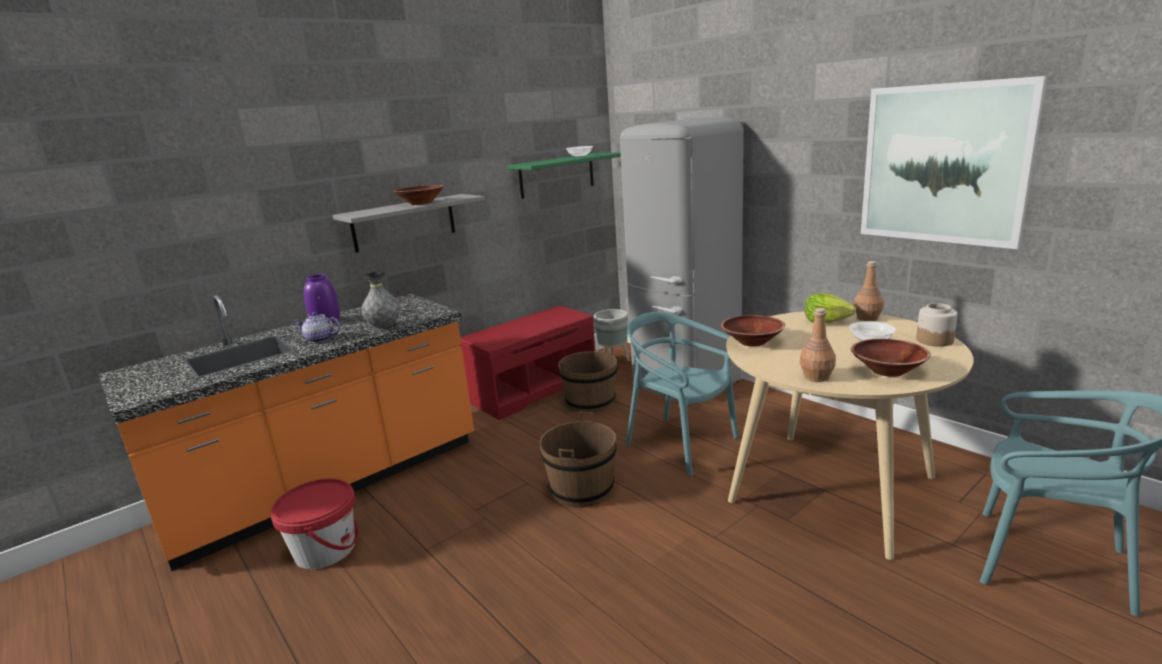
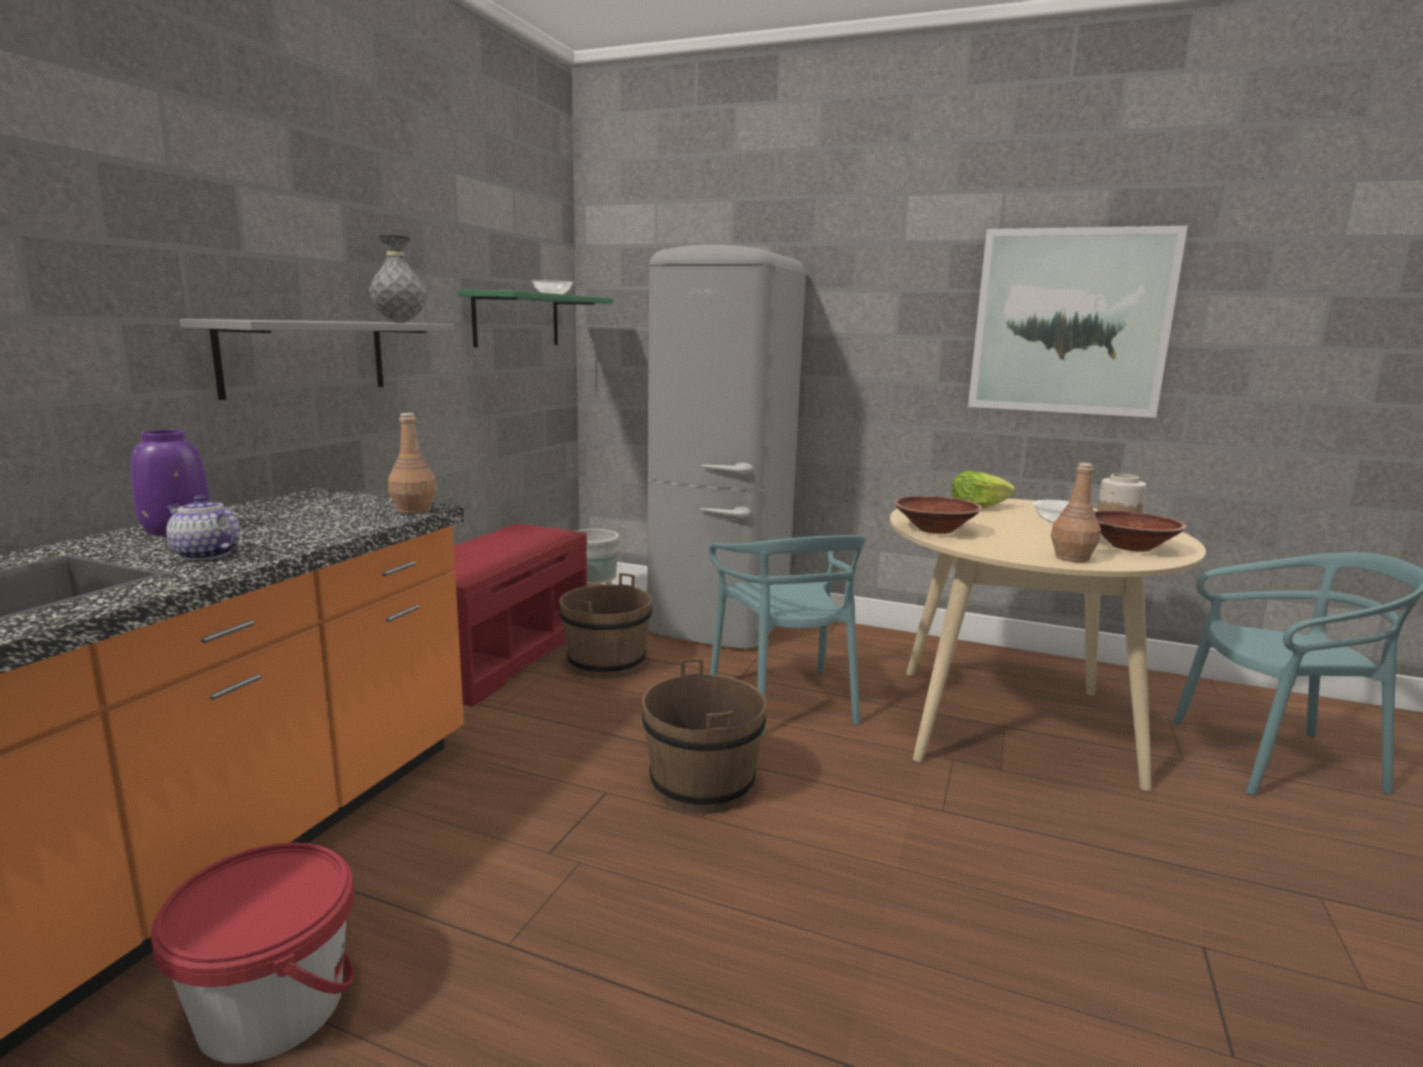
camera: 30 degrees left, 5 degrees down
teapot [294,312,341,343] -> teapot turned 45 degrees clockwise [166,495,240,561]
grey vase [362,271,400,328] -> grey vase moved to [369,235,427,322]
brown bowl [393,185,444,205] -> none
turquoise chair [626,312,739,476] -> turquoise chair turned 120 degrees counterclockwise [709,535,866,736]
brown bottle [854,261,884,321] -> brown bottle moved to [388,413,437,514]

